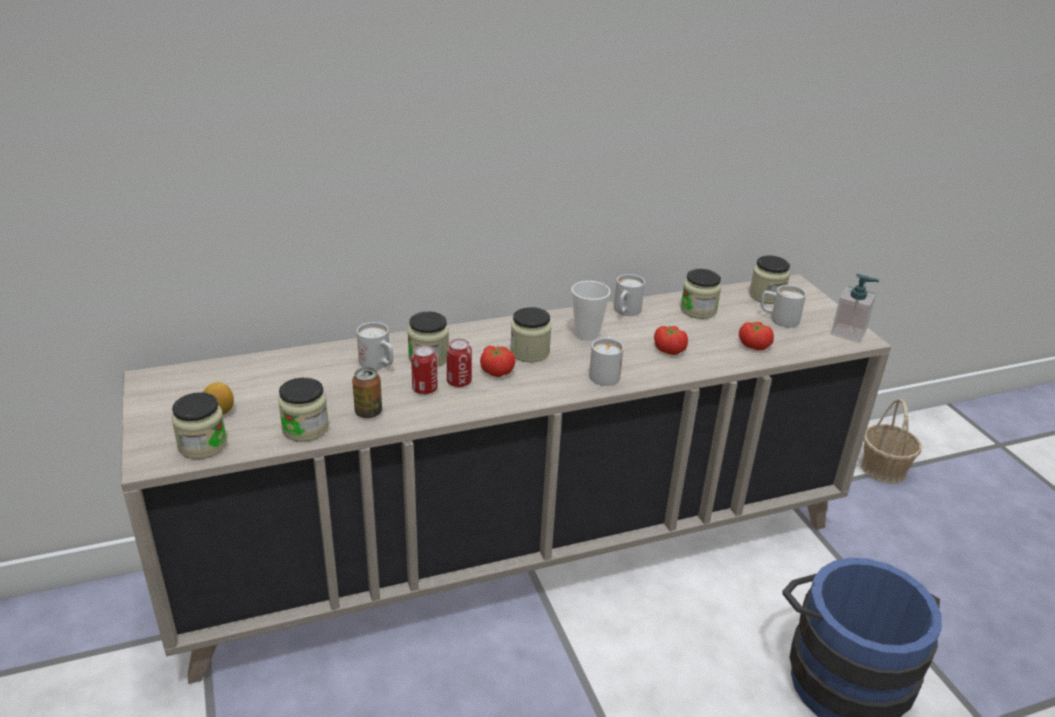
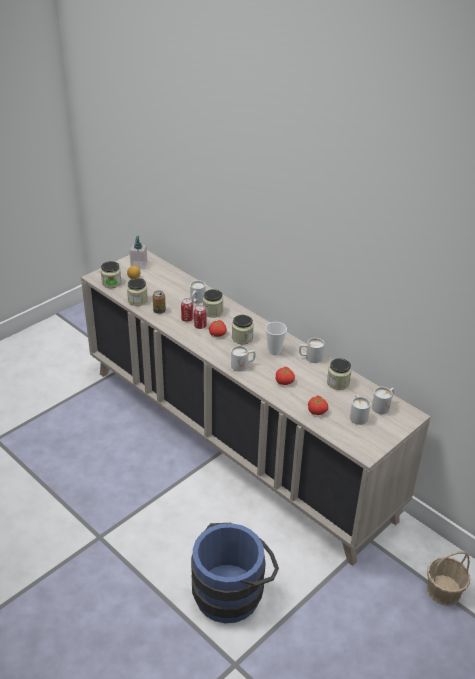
camera: 65 degrees right, 5 degrees up
jar [749,256,790,304] -> white mug [372,387,394,414]
soap dispenser [831,274,880,343] -> soap dispenser moved to [130,236,148,269]

